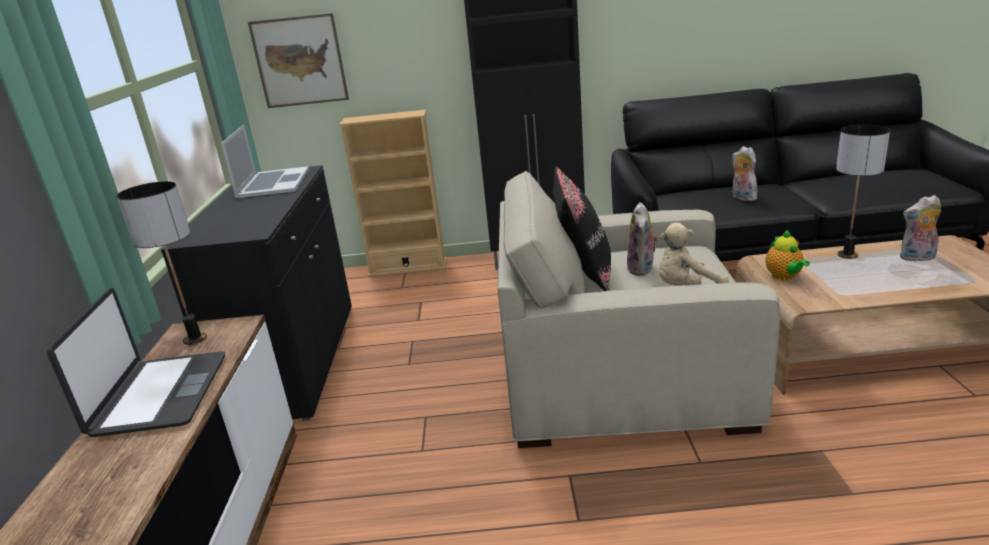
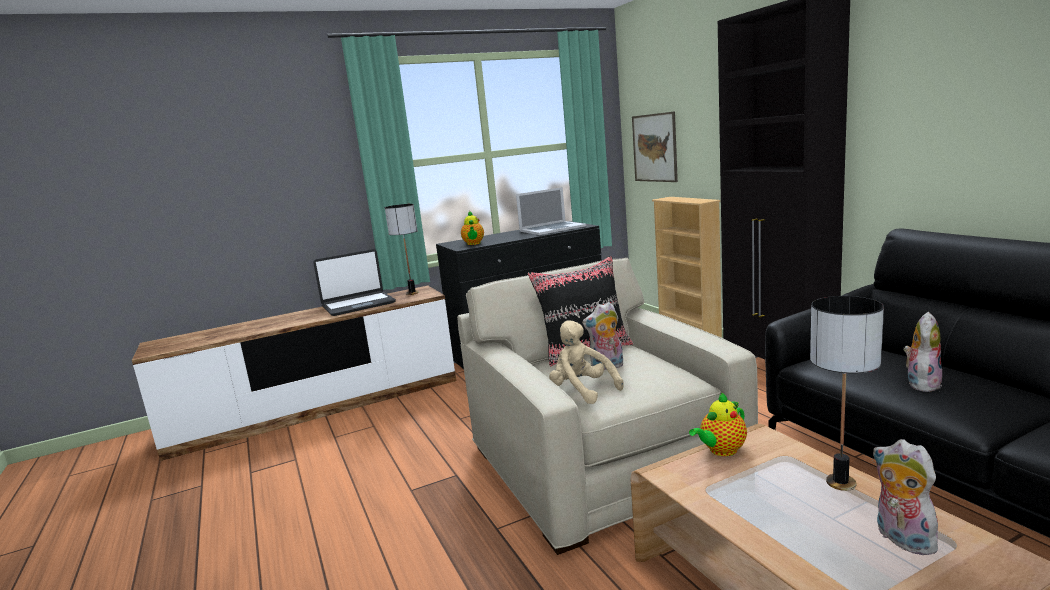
camera: 65 degrees right, 10 degrees down
none -> teapot [461,211,484,245]

